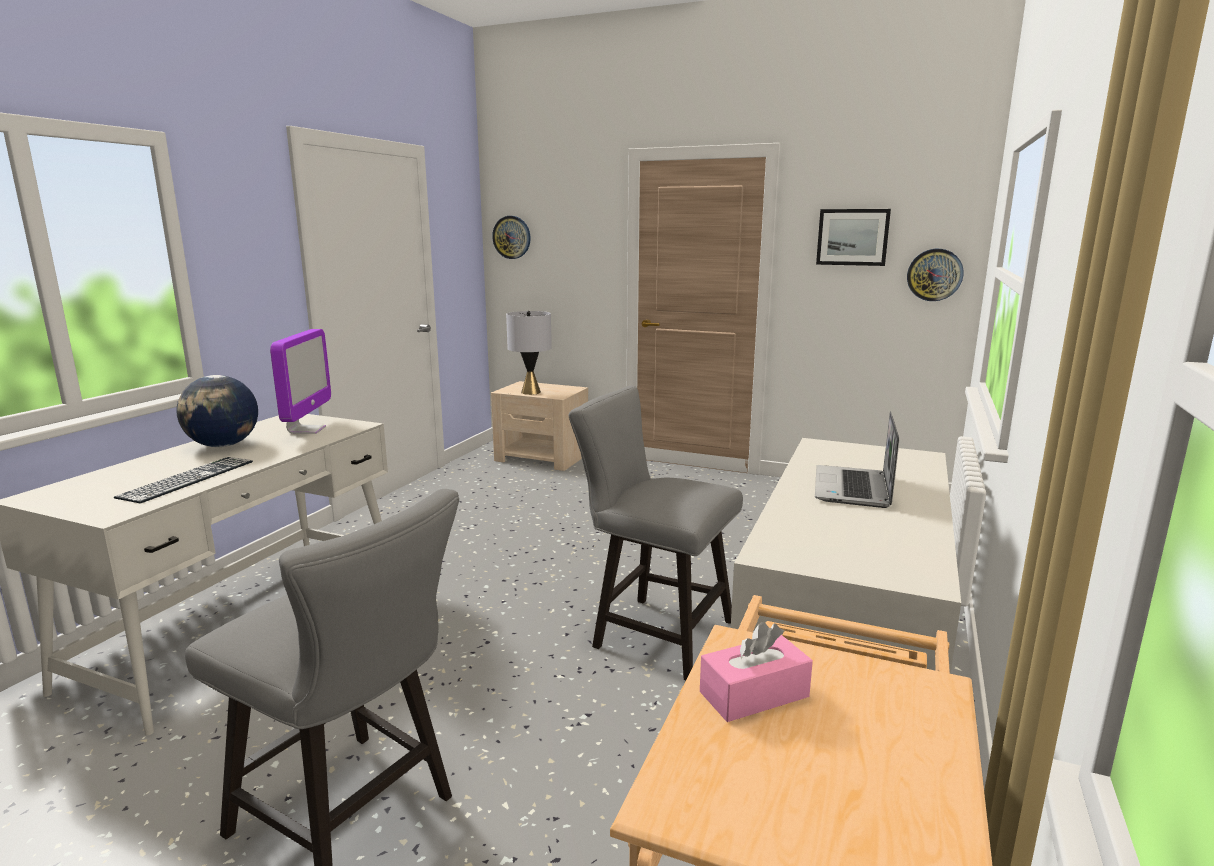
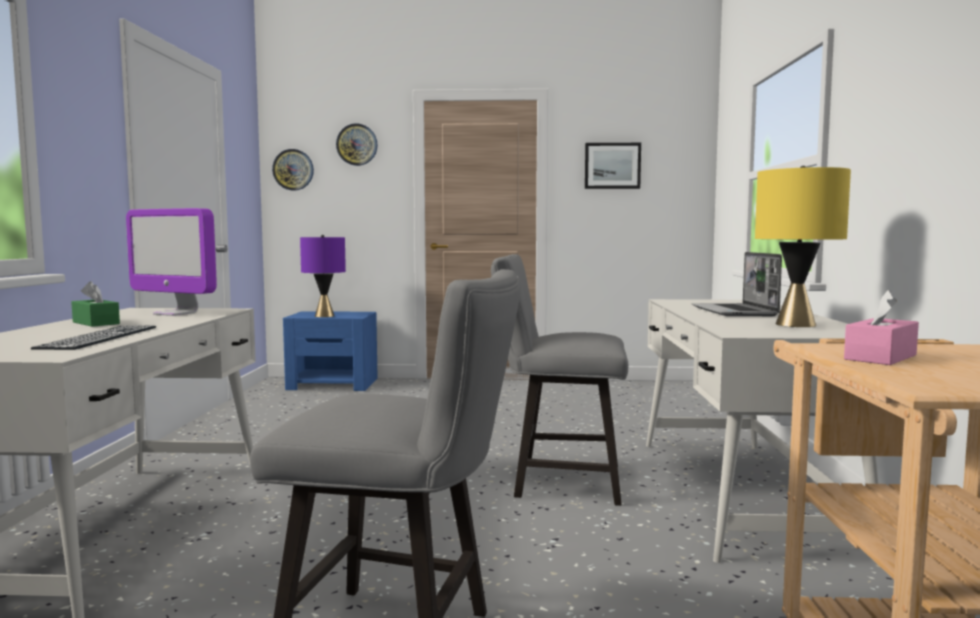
camera: 20 degrees left, 10 degrees down
globe [176,375,258,447] -> green tissue box [71,281,120,327]
monitor [270,329,331,434] -> monitor turned 135 degrees clockwise [126,208,217,316]
beige nightstand [491,381,588,471] -> blue nightstand [283,311,378,391]
grey table lamp [506,311,552,395] -> purple table lamp [300,235,346,317]
wall clock [907,249,964,301] -> wall clock moved to [336,124,378,166]
none -> yellow table lamp [755,166,851,327]

